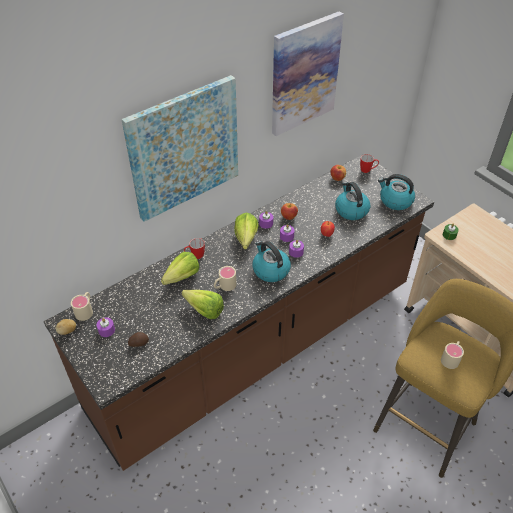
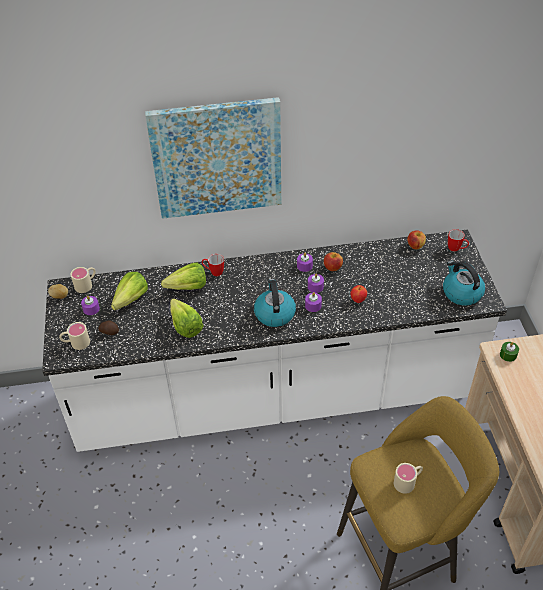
camera: 30 degrees right, 0 degrees up
brown counter [44,154,434,471] -> white counter [42,230,507,452]
beige mug [214,266,236,291] -> beige mug moved to [59,322,90,350]
lettuce [234,213,258,249] -> lettuce moved to [111,272,148,310]
picture [272,11,344,136] -> none
kettle [335,182,370,220] -> none

